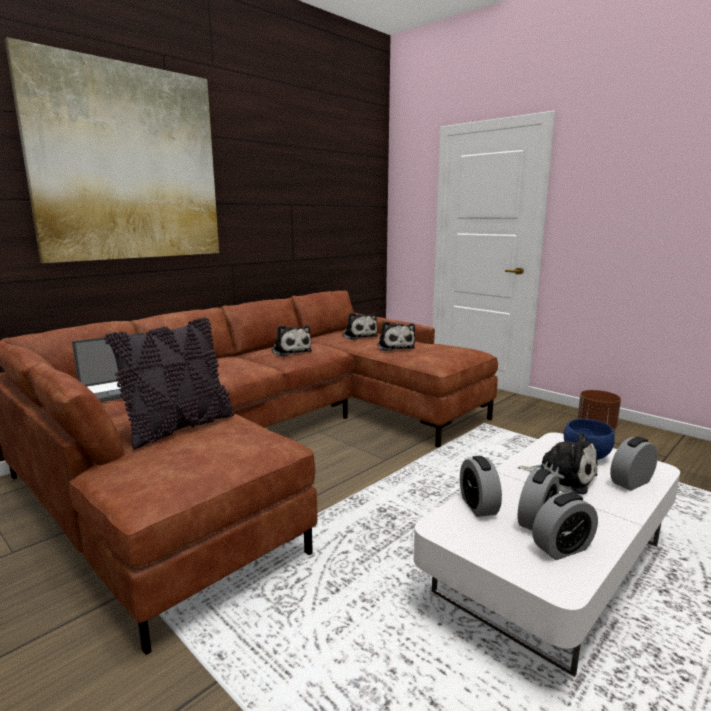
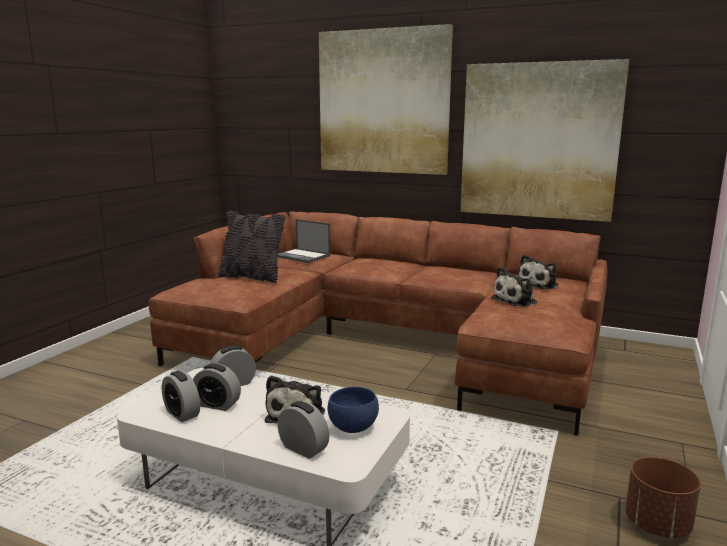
camera: 70 degrees right, 0 degrees up
plush toy [271,325,312,356] -> none
none -> picture [460,59,629,222]

